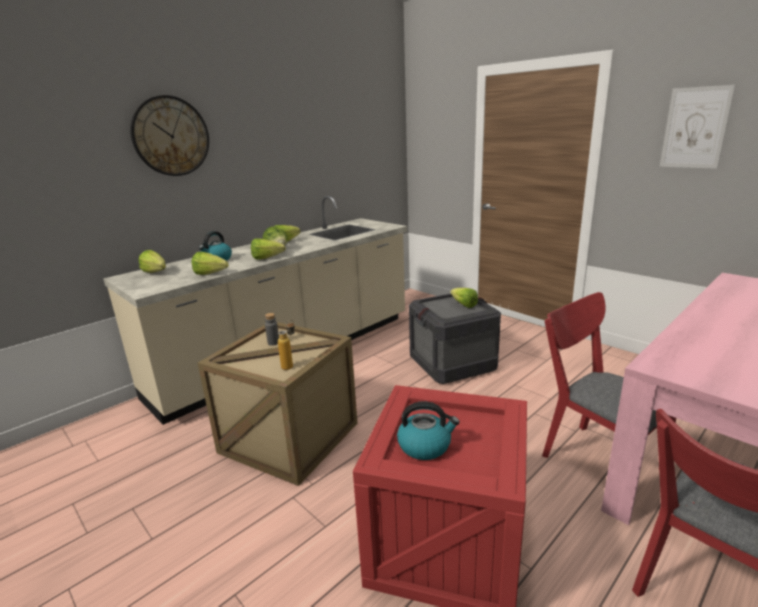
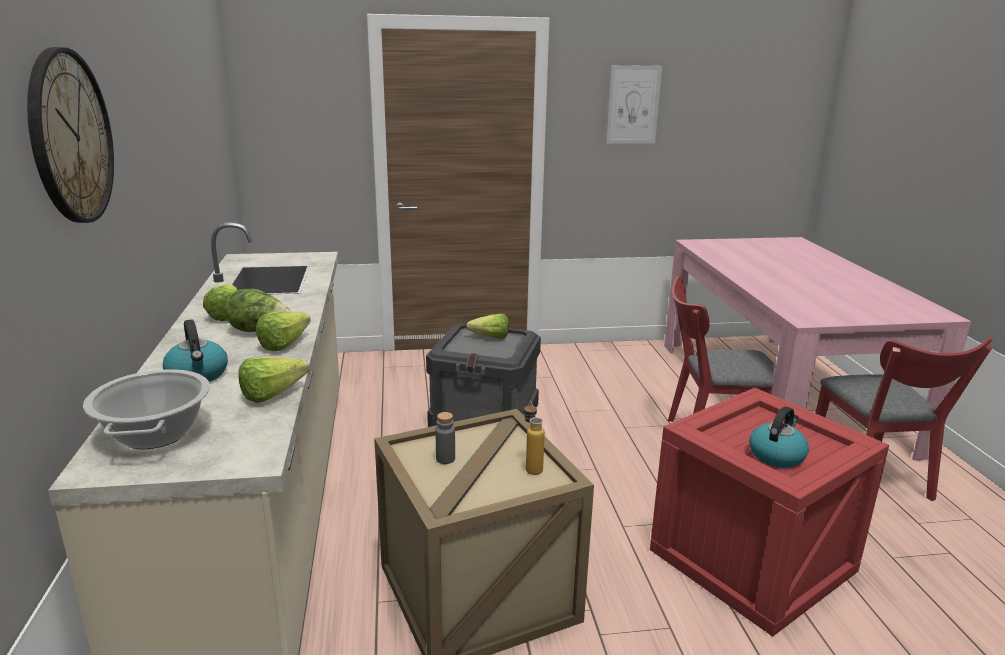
camera: 55 degrees left, 0 degrees up
lettuce [139,250,166,273] -> cooking pot [83,369,210,449]

